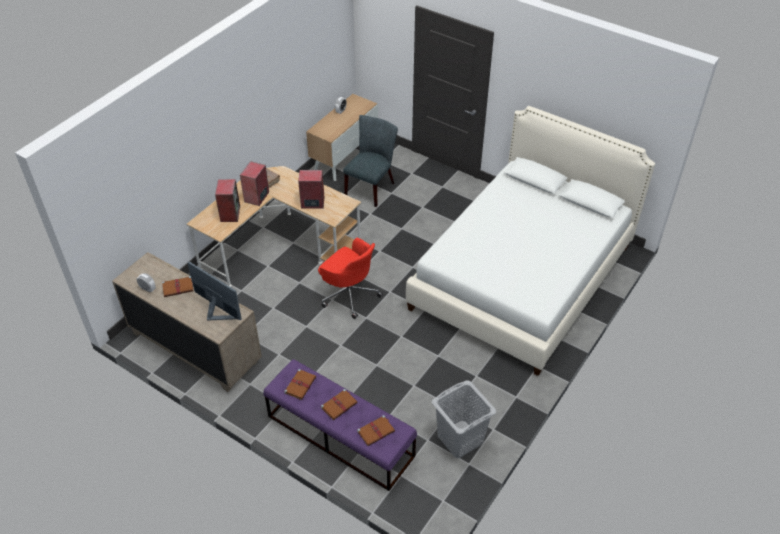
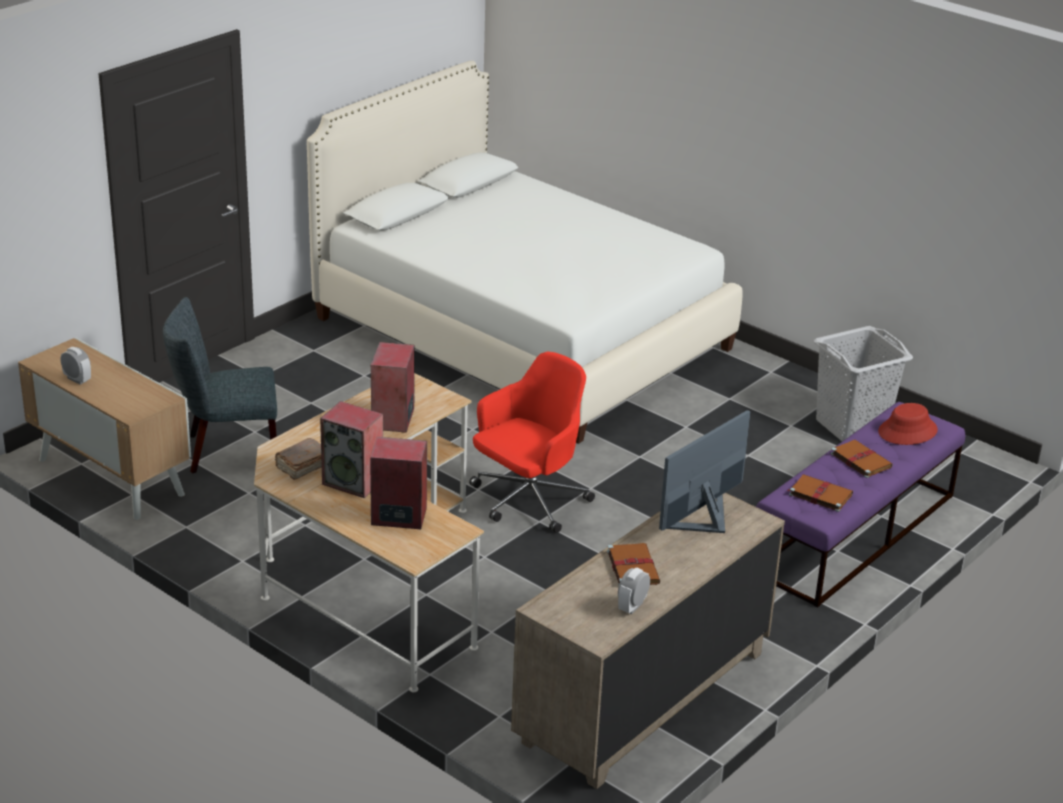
camera: 85 degrees left, 15 degrees down
grey chair [343,115,398,207] -> grey chair turned 45 degrees counterclockwise [163,297,277,473]
brown book [357,415,395,446] -> red hat [878,403,938,445]

